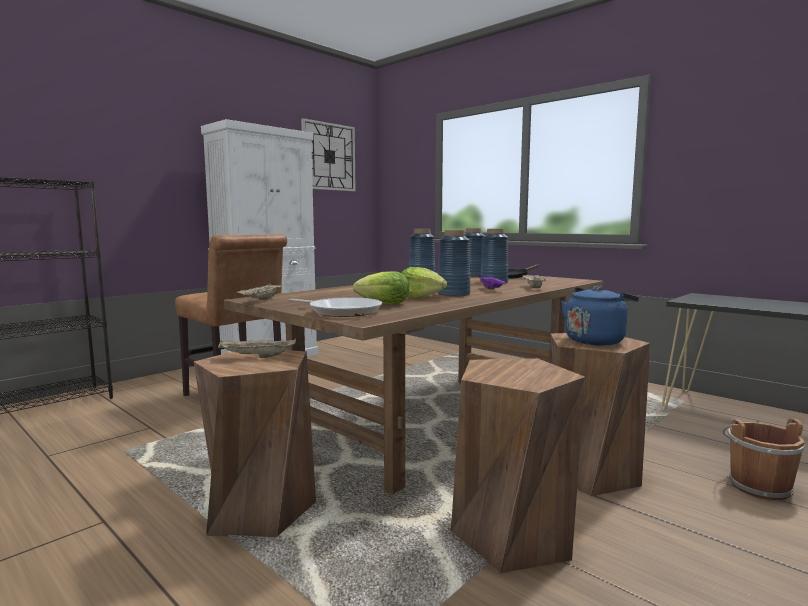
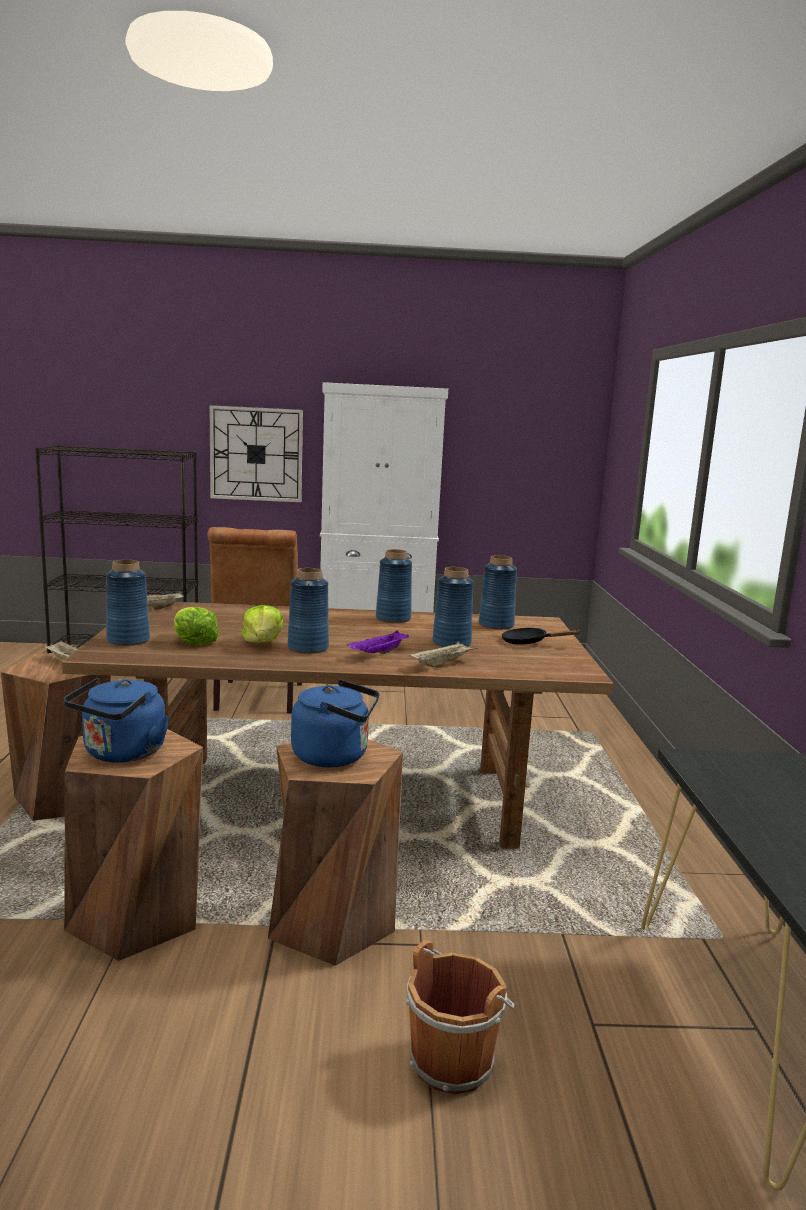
camera: 45 degrees right, 5 degrees up
frying pan [288,297,382,317] -> blue vase [106,560,150,646]
wall clock [301,118,356,191] -> wall clock moved to [209,405,303,502]
none -> blue kettle [64,678,169,763]

